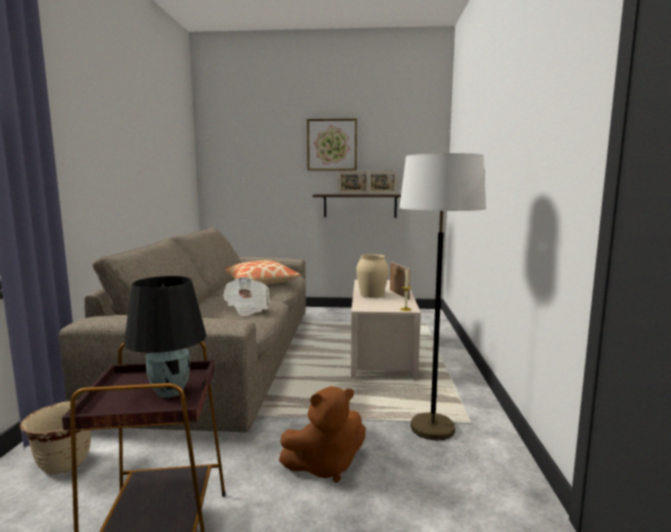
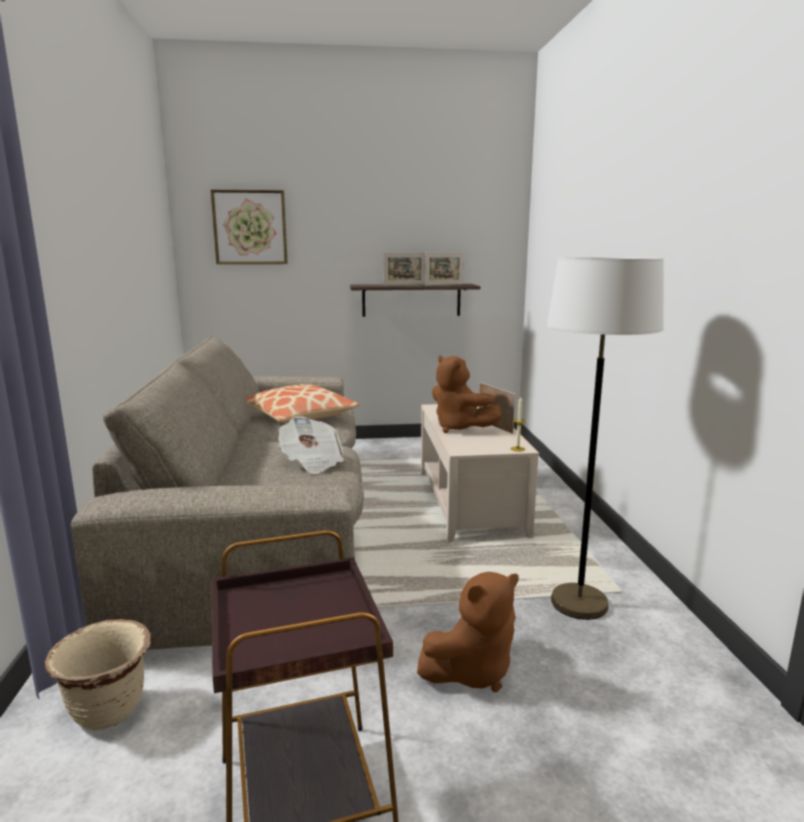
camera: 10 degrees left, 5 degrees up
black table lamp [124,276,207,398] -> none
picture [307,119,357,171] -> picture moved to [211,190,288,264]
beige vase [356,254,389,298] -> brown plush toy [432,355,501,433]

